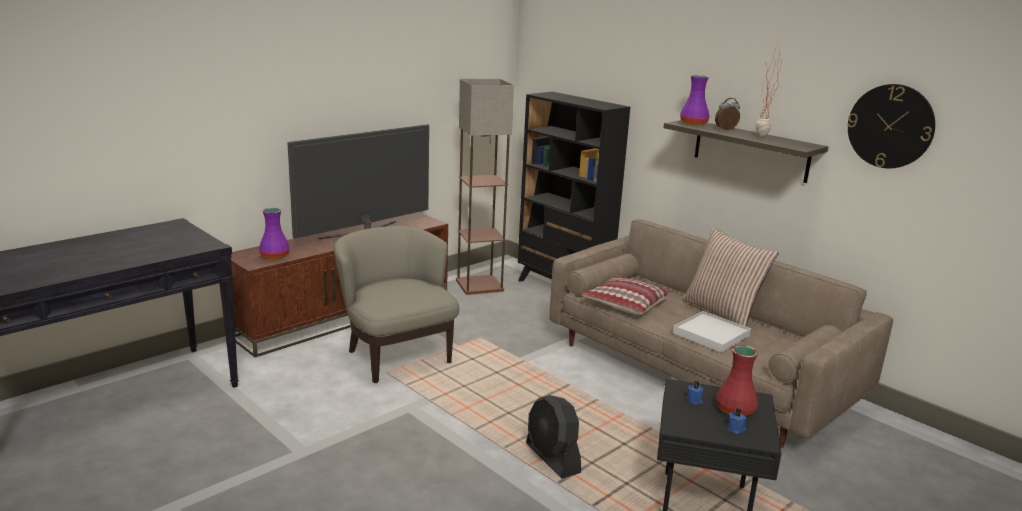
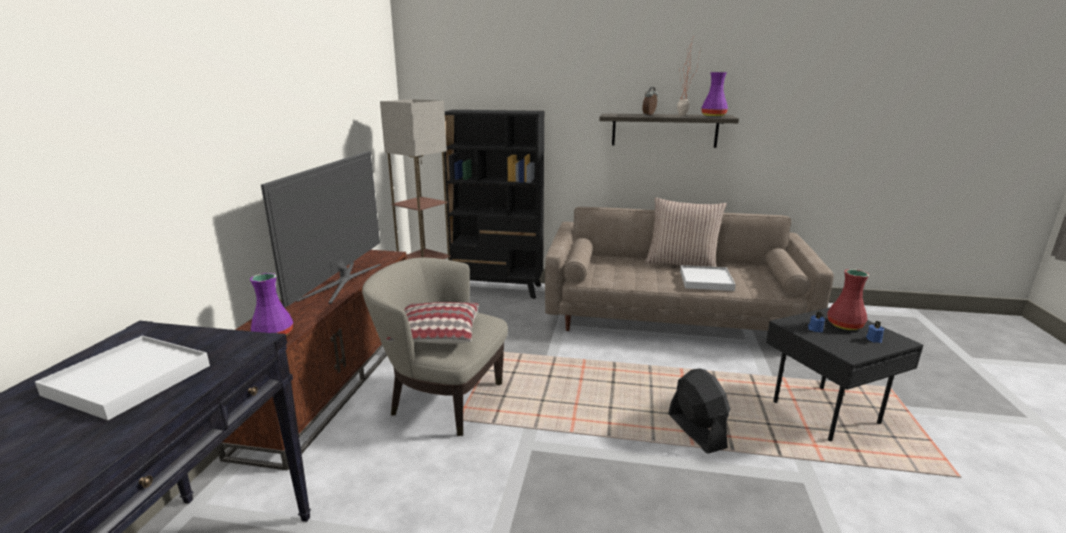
camera: 35 degrees left, 0 degrees up
black fan [526,395,581,479] -> black fan turned 135 degrees counterclockwise [668,368,730,454]
pillow [582,276,672,315] -> pillow moved to [386,302,479,344]
purple vase [680,75,710,126] -> purple vase moved to [701,72,728,117]
wall clock [847,84,935,168] -> none
none -> white tray [35,336,210,420]

